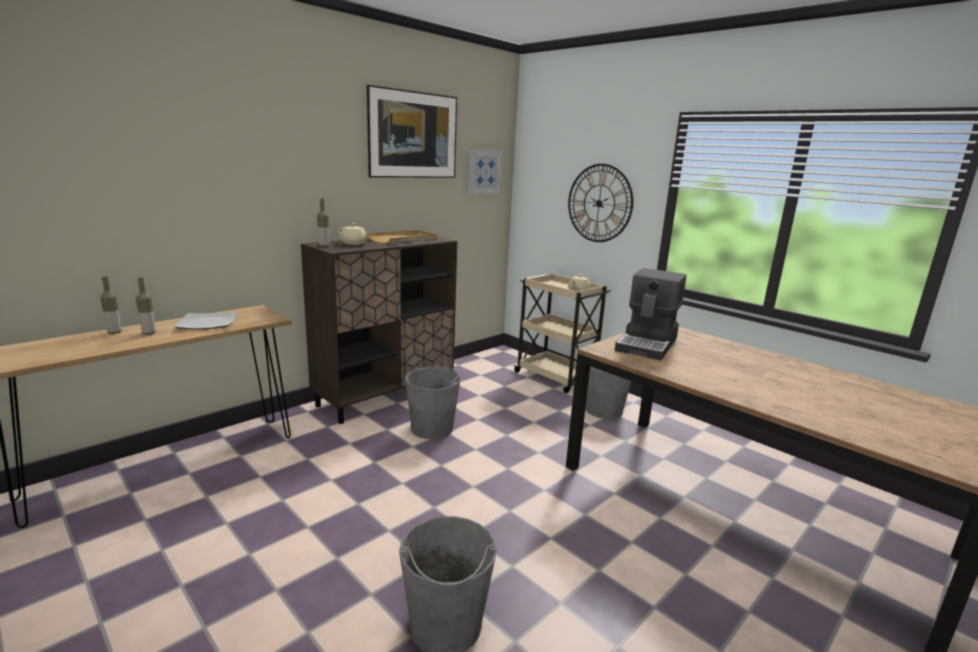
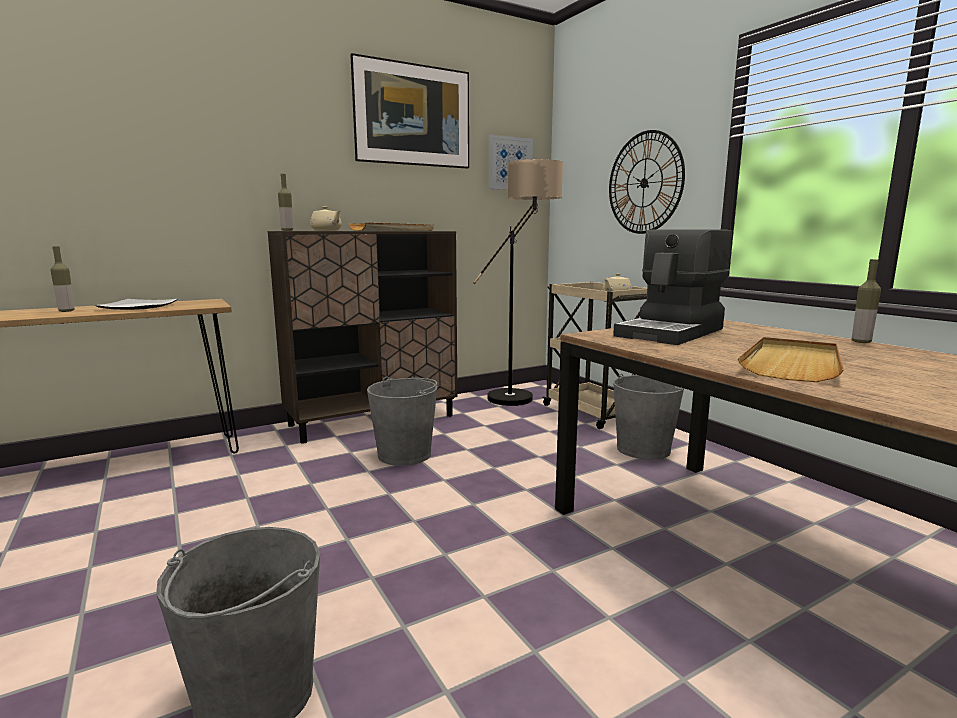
camera: 15 degrees right, 5 degrees down
bottle [100,276,121,334] -> bottle moved to [852,259,881,343]
none -> floor lamp [473,159,563,406]
none -> beige tray [738,337,844,382]

